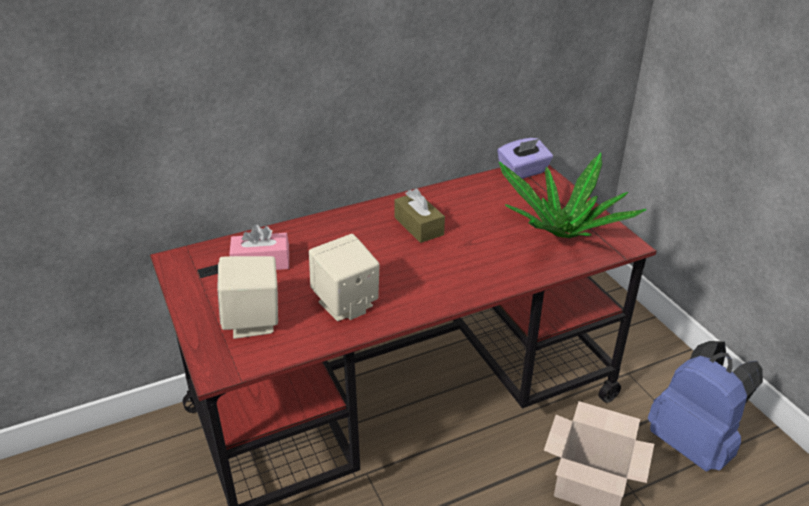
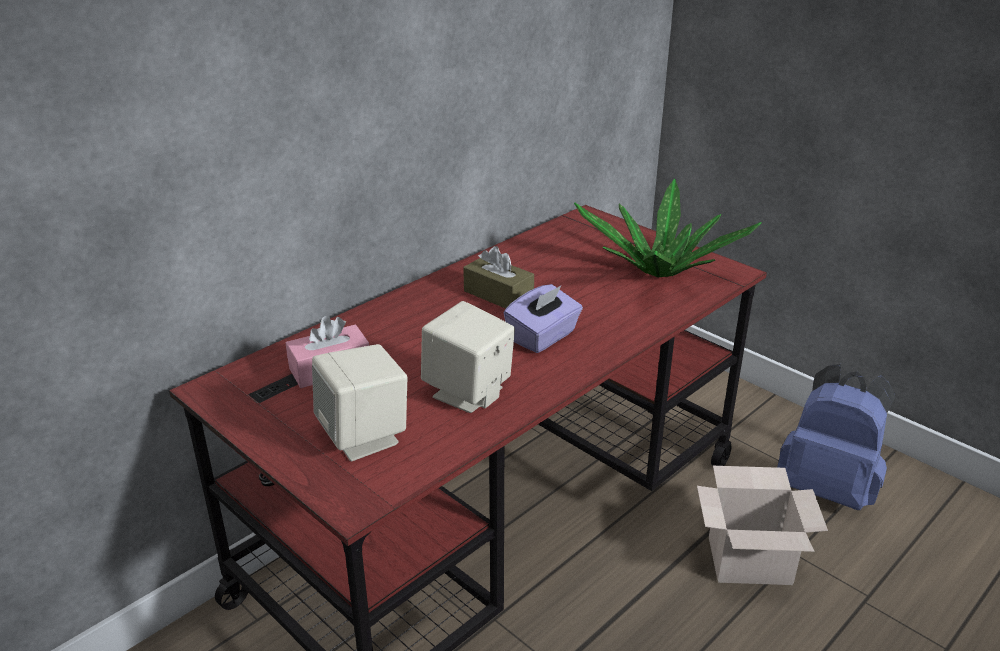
camera: 20 degrees left, 5 degrees down
purple tissue box [497,138,553,179] -> purple tissue box moved to [504,284,583,353]

